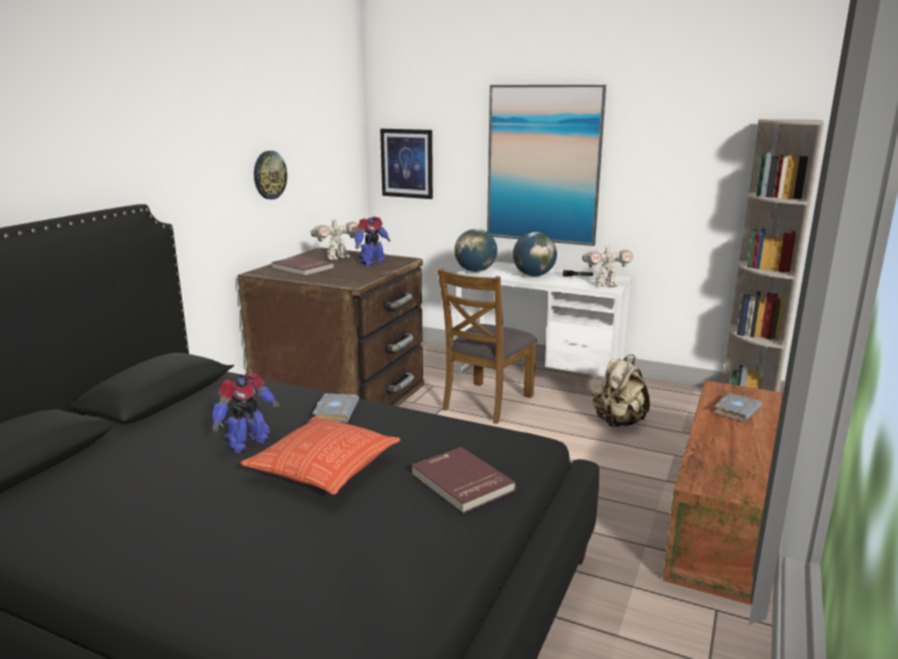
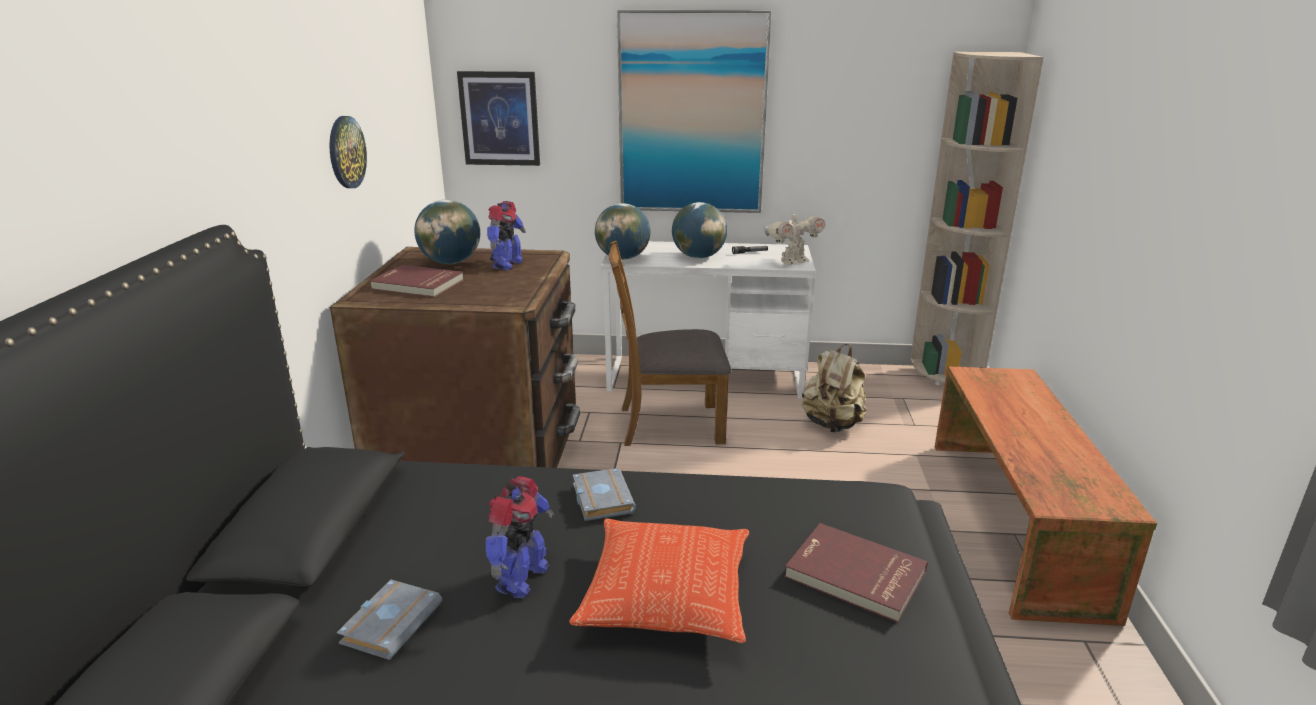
camera: 20 degrees left, 5 degrees up
toy robot [310,216,359,260] -> globe [414,200,480,264]
brown chair [438,268,537,424] -> brown chair turned 75 degrees clockwise [609,241,731,446]
grey book [713,393,762,422] -> grey book moved to [337,579,442,660]

